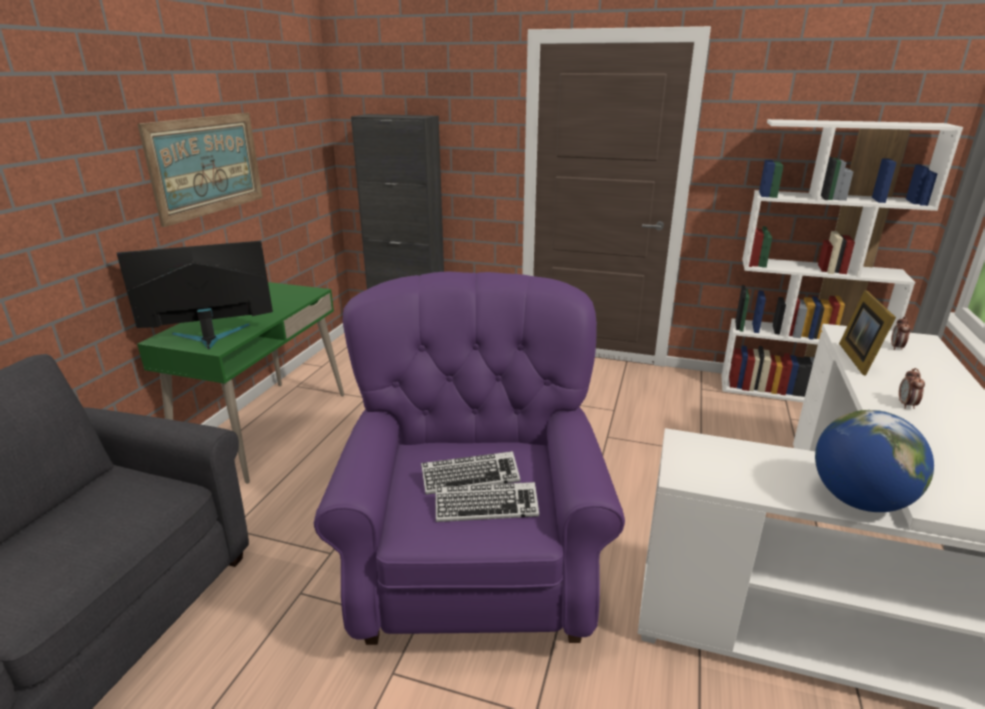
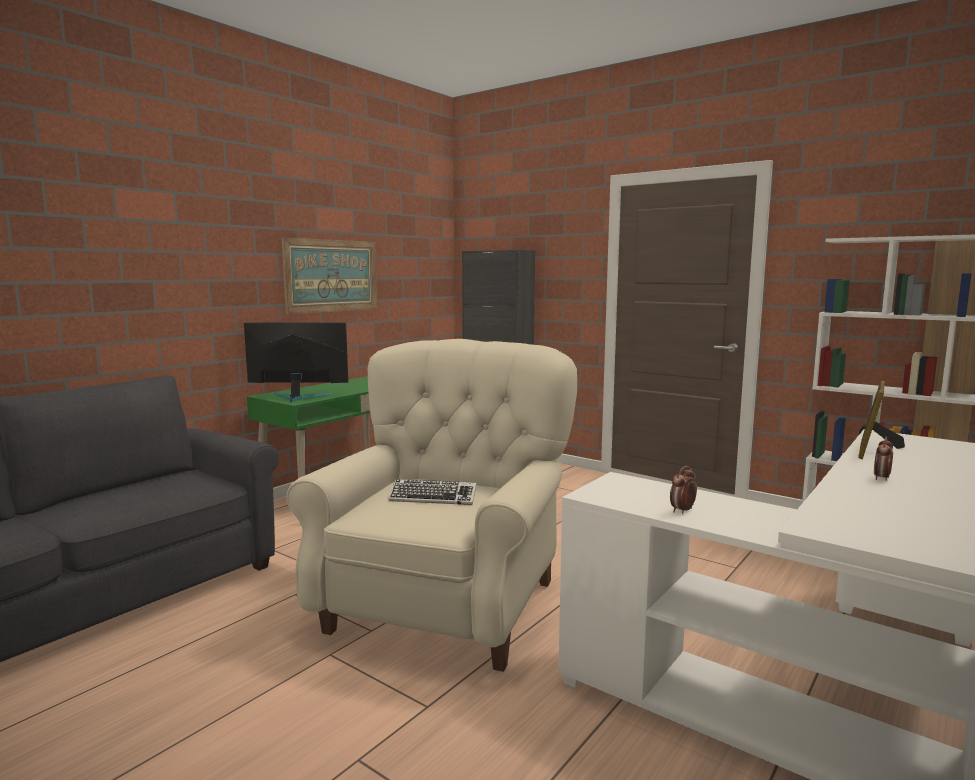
camera: 20 degrees right, 15 degrees down
purple armchair [314,272,625,645] -> beige armchair [286,339,577,672]
keyboard [435,482,539,522] -> none
globe [815,410,934,512] -> none
alarm clock [891,316,910,350] -> alarm clock moved to [670,466,697,513]

